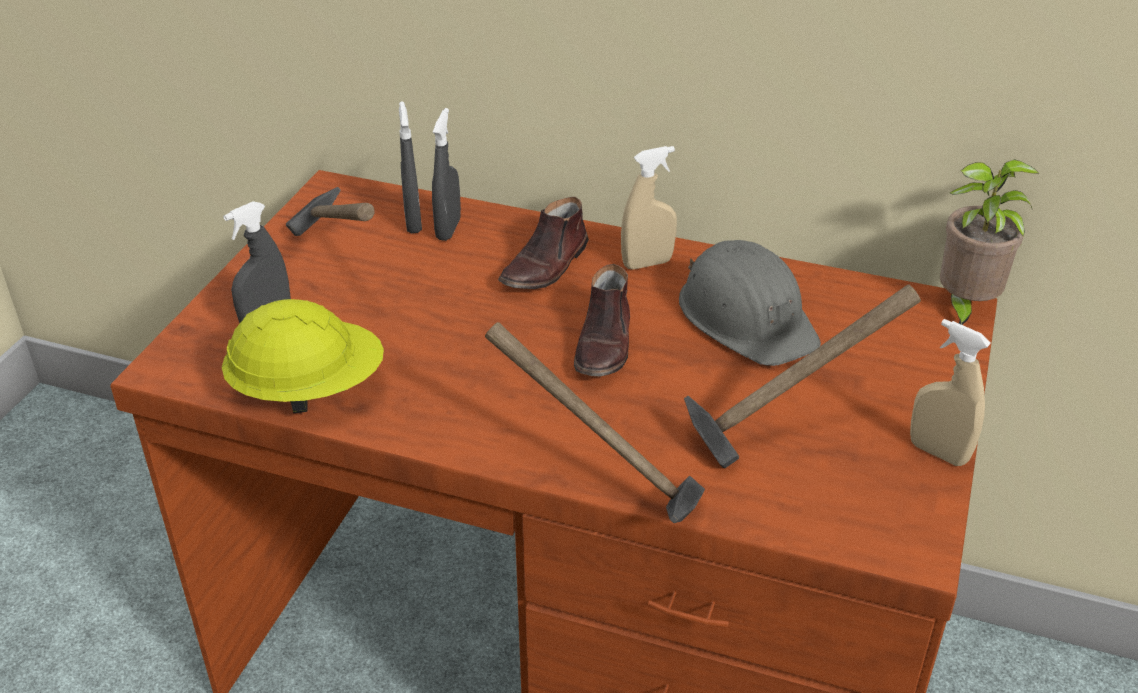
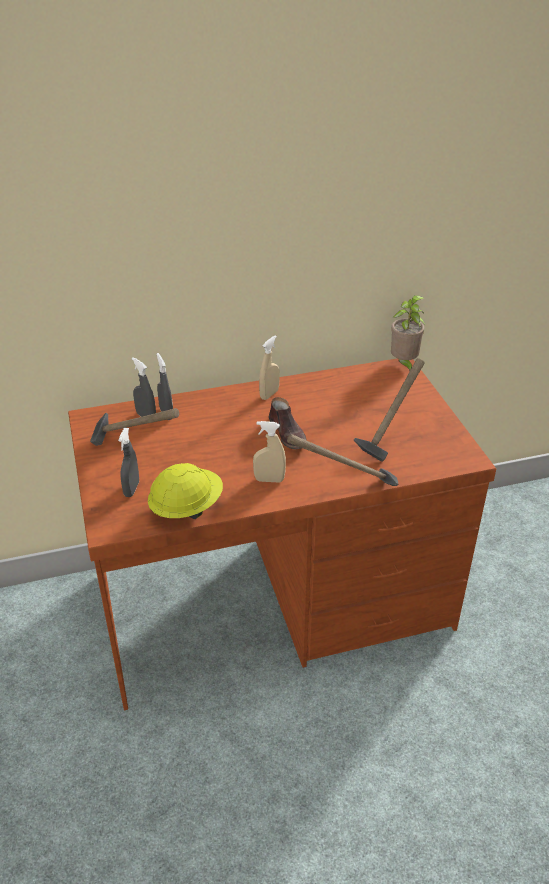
camera: 35 degrees left, 0 degrees up
brown shoe [498,197,589,289] -> none
grey hard hat [679,240,821,366] -> none
beige spray bottle [910,319,991,466] -> beige spray bottle moved to [253,421,286,483]

